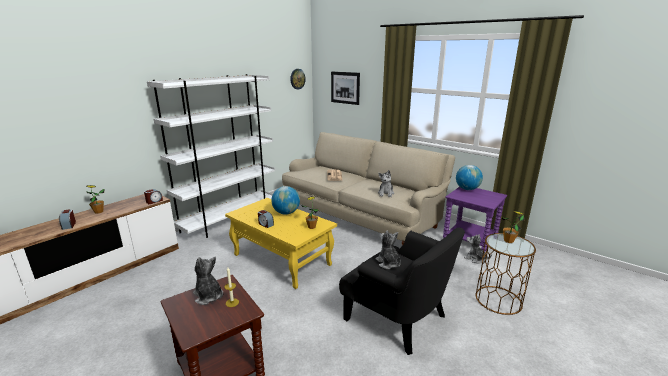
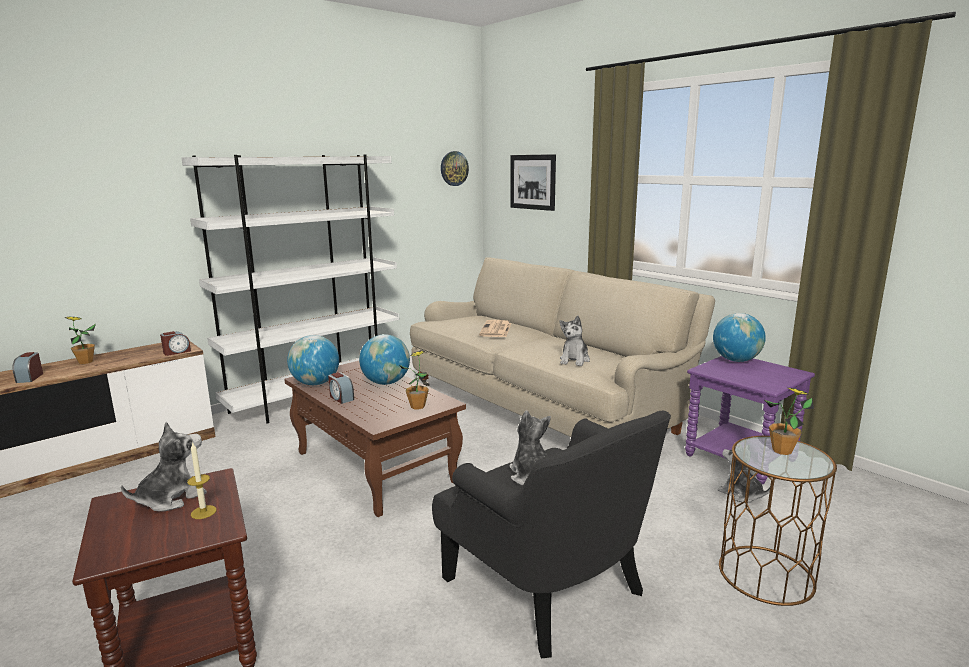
camera: 10 degrees right, 5 degrees down
plush toy [193,256,223,305] -> plush toy turned 75 degrees clockwise [121,422,207,512]
yellow coffee table [225,198,337,289] -> brown coffee table [284,361,466,517]
none -> globe [287,335,339,385]

